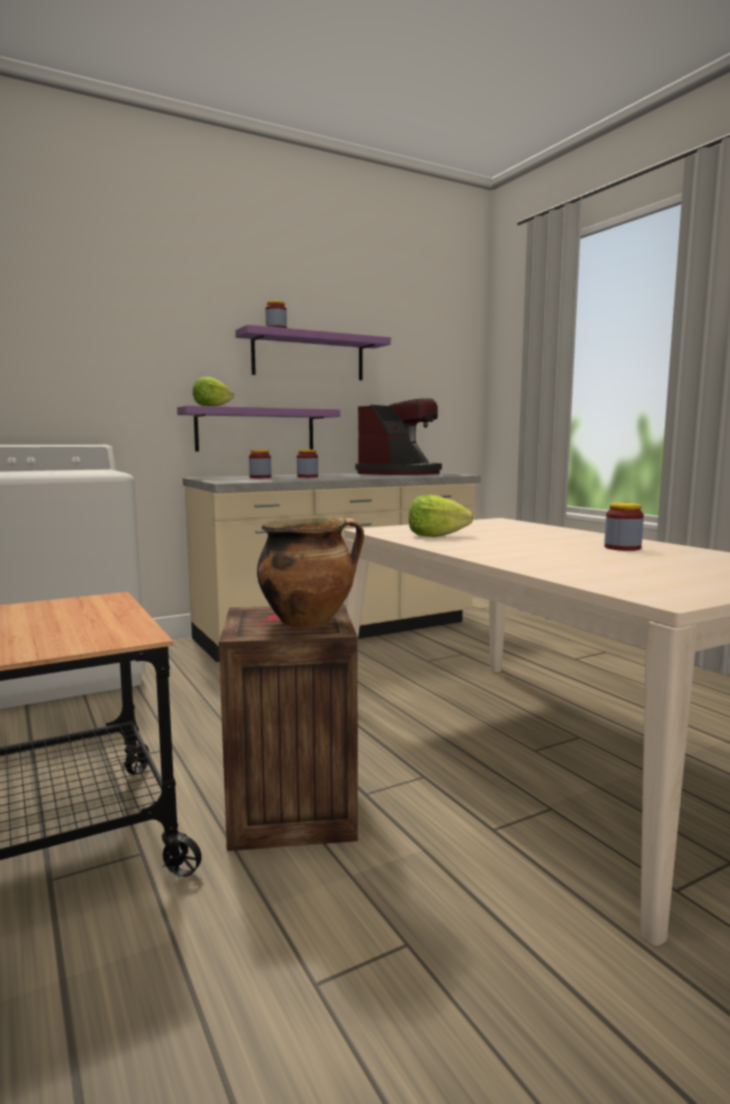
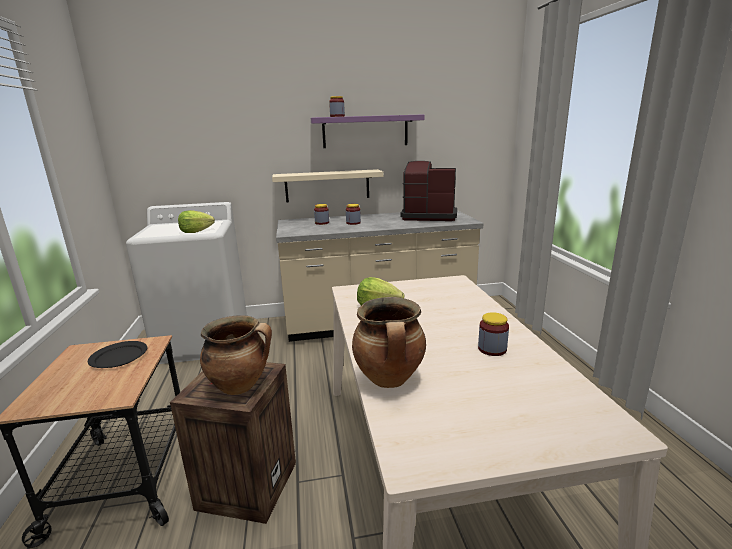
camera: 20 degrees right, 10 degrees up
purple shelf [177,405,340,451] -> beige shelf [272,169,383,203]
lettuce [192,376,234,406] -> lettuce moved to [178,210,215,233]
coffee machine [355,398,442,475] -> coffee machine turned 135 degrees counterclockwise [401,161,457,221]
none -> black plate [88,341,147,368]
none -> cooking pot [352,297,426,388]

